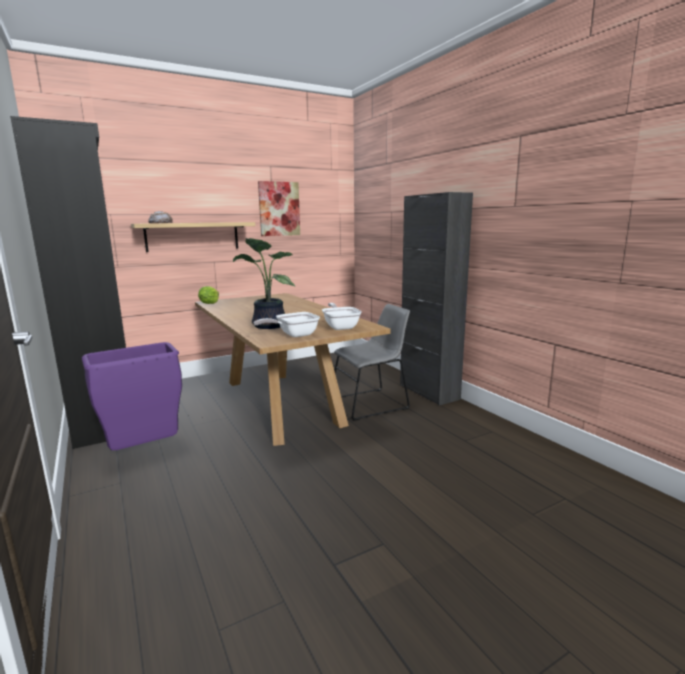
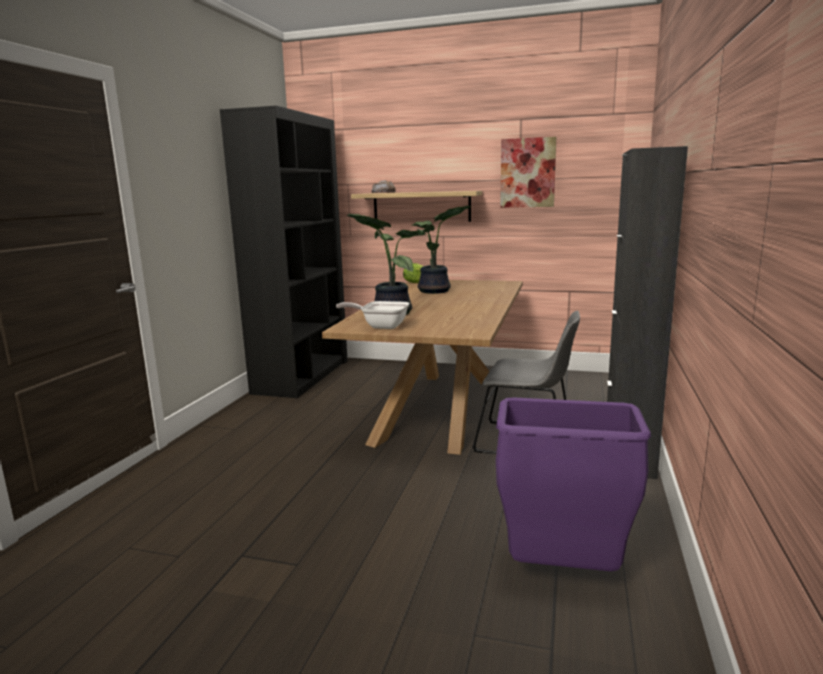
camera: 45 degrees right, 0 degrees up
purple trash can [82,342,182,450] -> purple trash can moved to [496,397,651,571]
frying pan [322,303,361,330] -> none
none -> potted plant [412,206,471,294]

